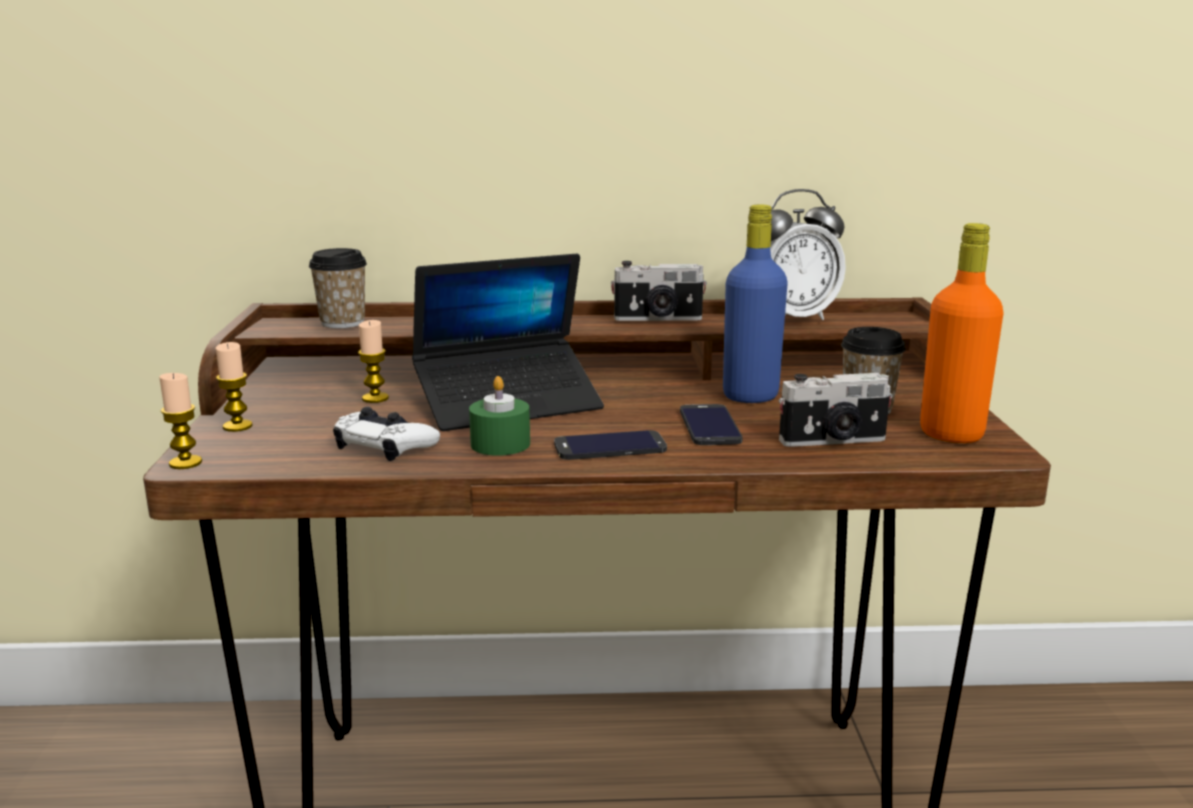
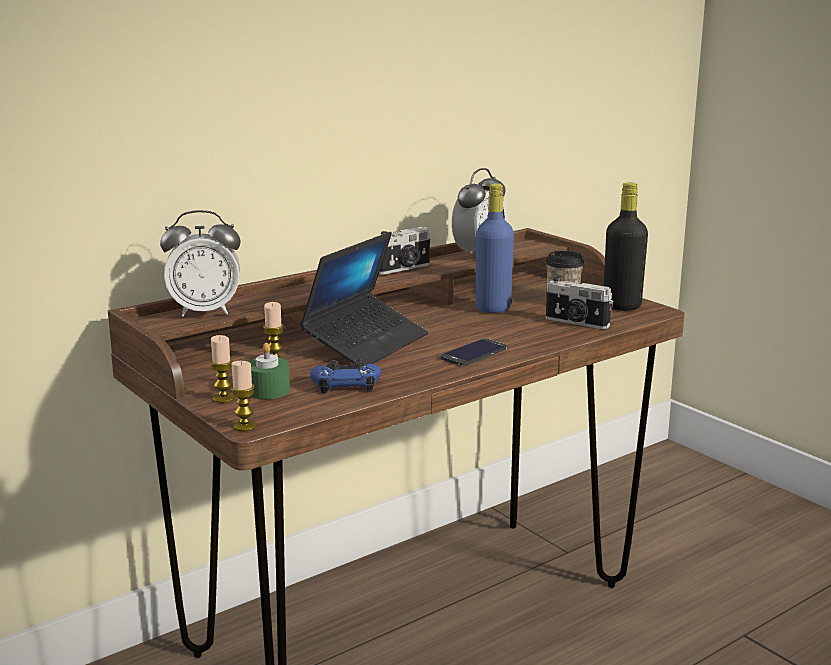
camera: 35 degrees left, 0 degrees up
cup [309,248,367,328] -> alarm clock [160,210,241,316]
white game controller [333,407,440,461] -> blue game controller [310,359,381,394]
green candle [469,376,530,456] -> green candle moved to [249,343,290,399]
phone [680,404,743,445] -> none
camera [779,373,892,447] -> camera turned 75 degrees clockwise [545,277,613,329]
orange bottle [920,223,1004,443] -> black bottle [604,182,648,311]

